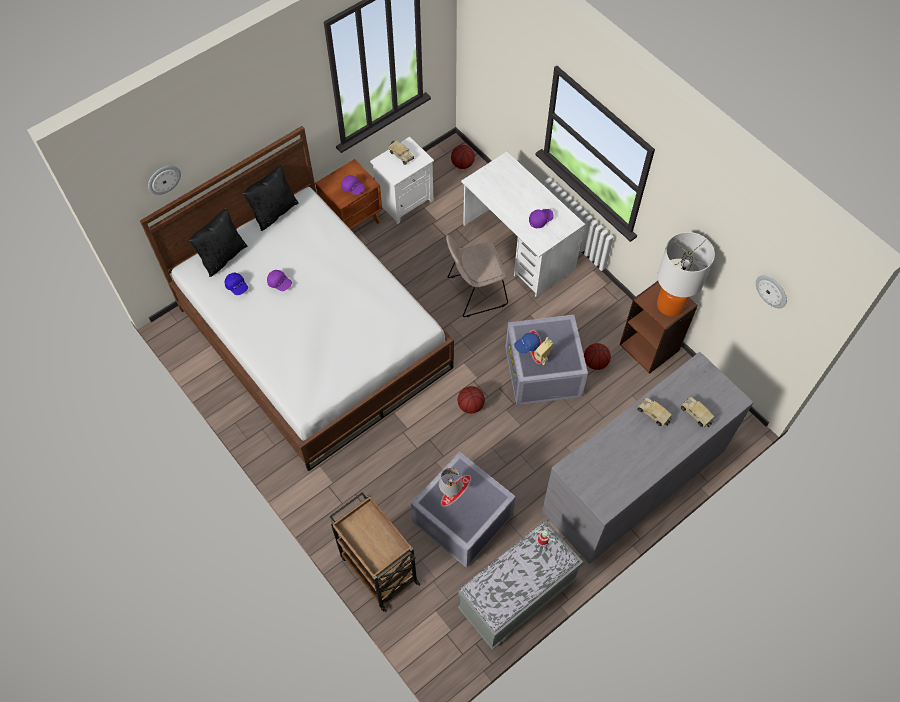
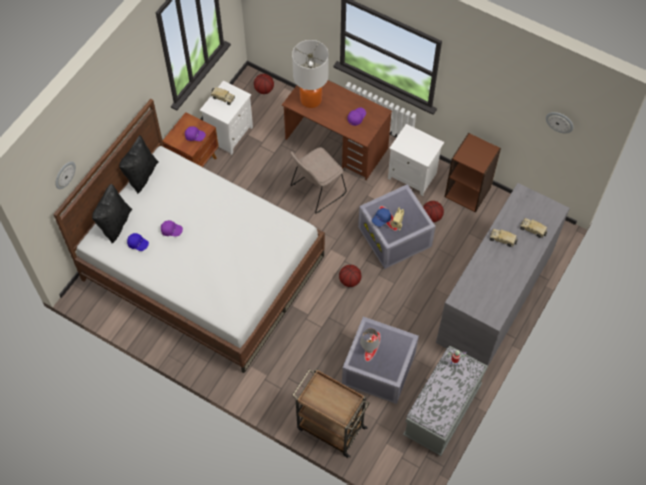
camera: 20 degrees left, 0 degrees up
white desk [461,152,585,297] -> brown desk [282,80,392,180]
table lamp [657,232,715,317] -> table lamp moved to [292,40,329,108]
none -> white nightstand [388,124,444,196]

